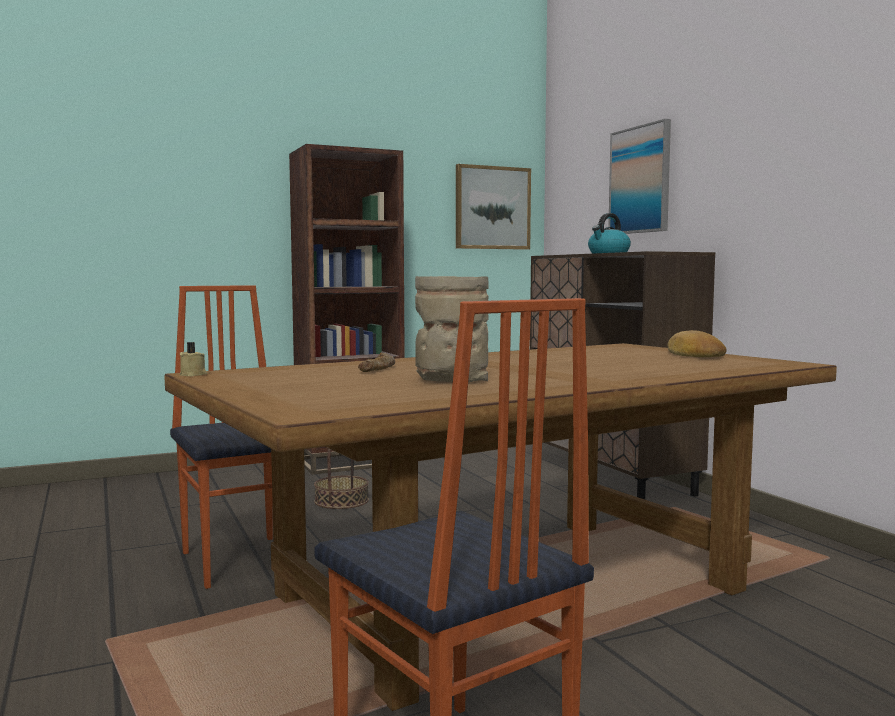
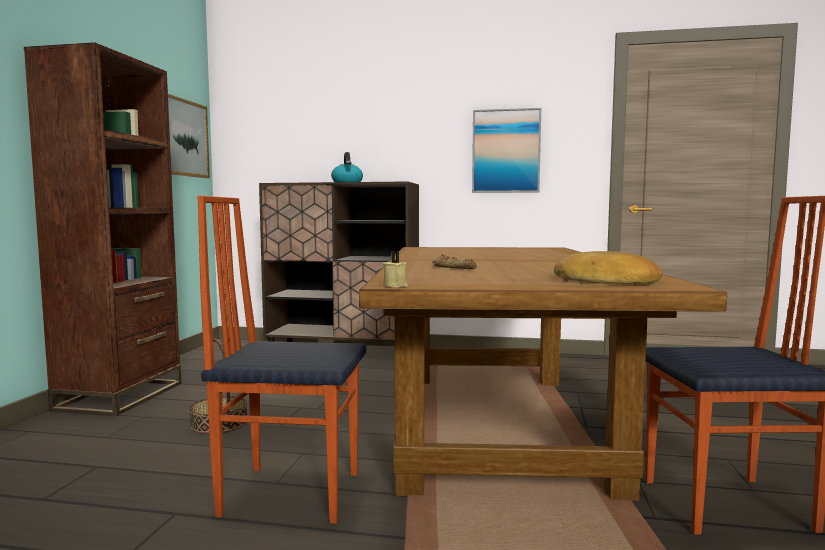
camera: 55 degrees left, 0 degrees up
beige vase [415,276,489,382] -> none
picture [608,119,671,234] -> picture moved to [472,108,541,193]
bread [668,330,727,357] -> bread moved to [554,251,663,284]

